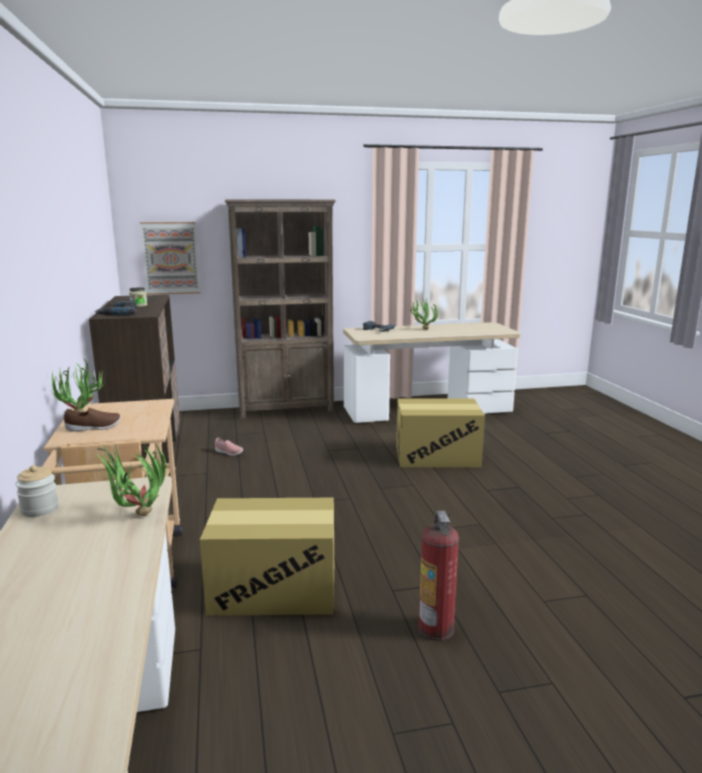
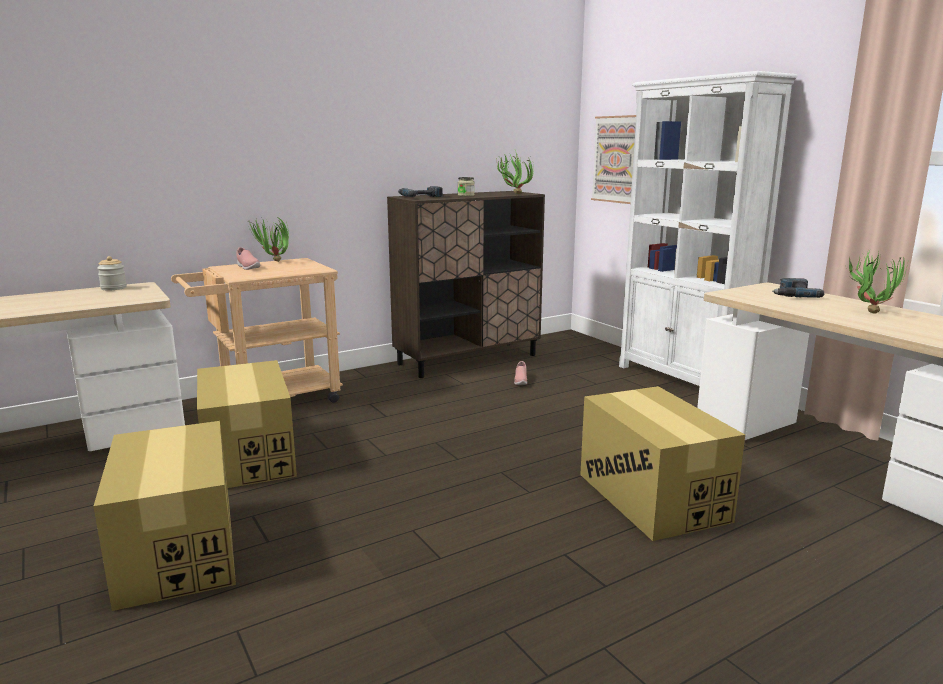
camera: 70 degrees right, 0 degrees up
brown shoe [64,408,121,432] -> pink shoe [237,247,260,270]
potted plant [95,443,166,516] -> potted plant moved to [496,150,534,194]
brown bookcase [225,199,336,419] -> white bookcase [619,71,797,386]
fire extinguisher [418,511,459,641] -> cardboard box [94,421,236,611]

